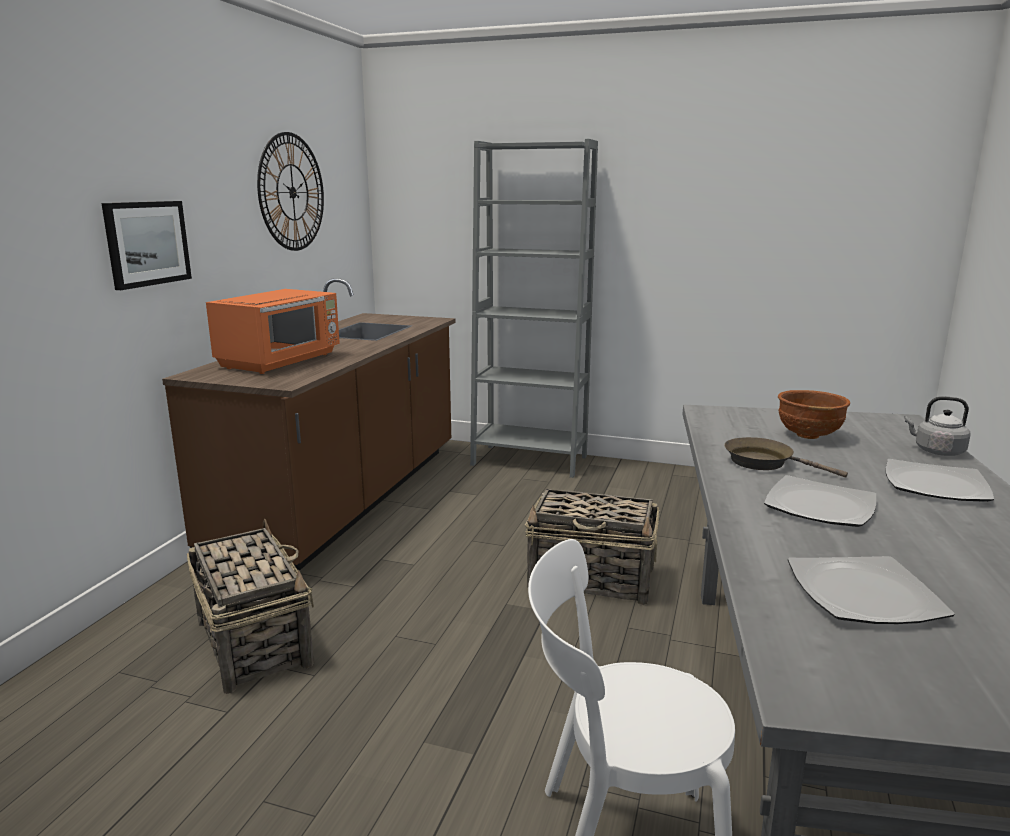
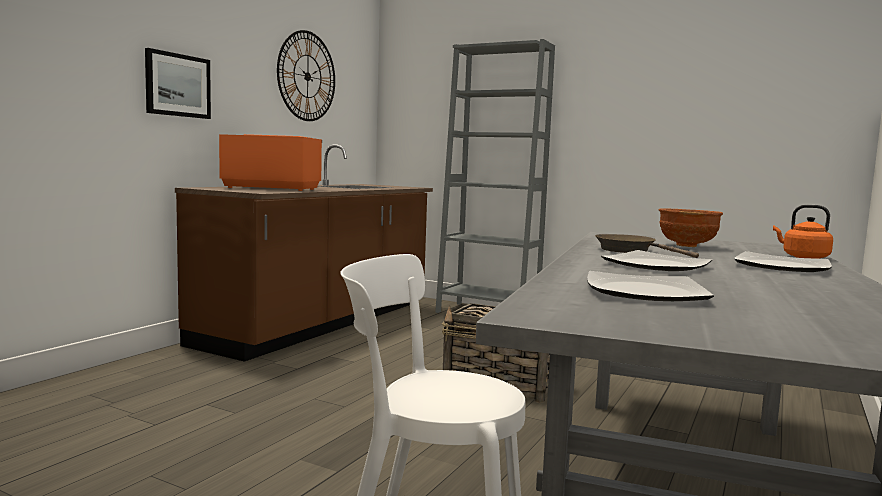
camera: 10 degrees right, 10 degrees down
basket [187,519,314,694] -> none
orange microwave [206,289,340,374] -> orange microwave turned 120 degrees counterclockwise [219,134,322,191]
grey kettle [904,396,971,456] -> orange kettle [773,205,833,259]

